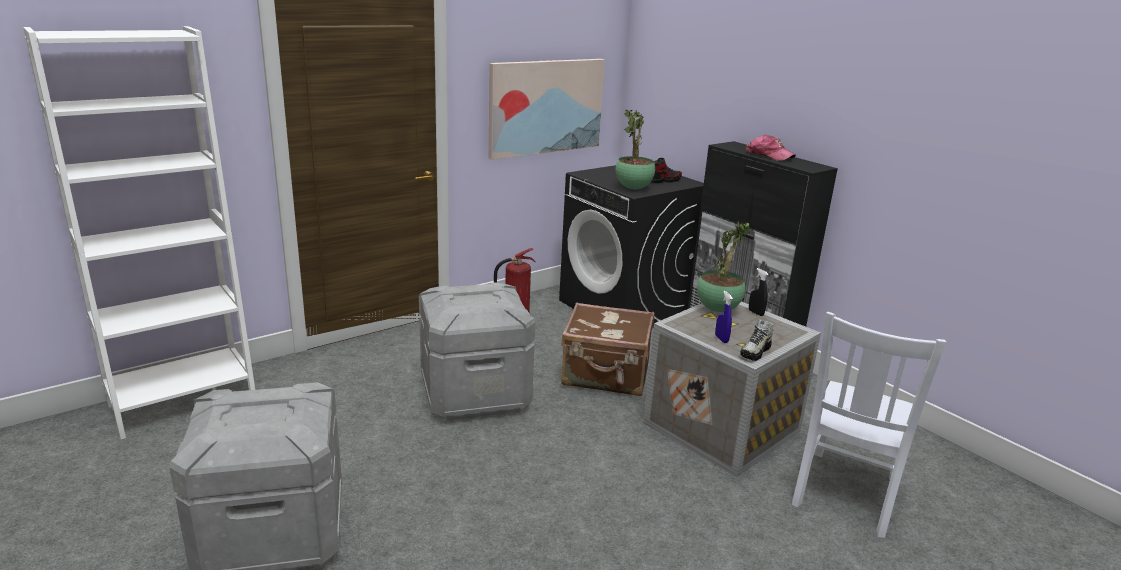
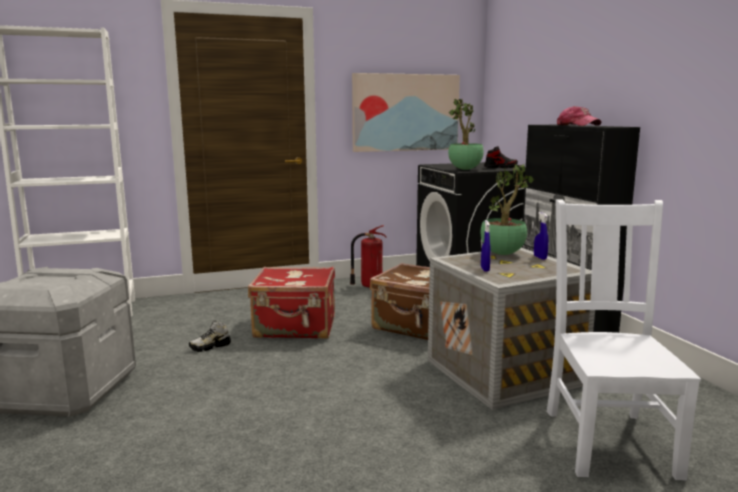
camera: 20 degrees right, 10 degrees down
grey storage box [419,282,535,421] -> red suitcase [248,267,335,339]
shoe [740,319,773,361] -> shoe moved to [189,320,231,352]
black spray bottle [749,268,769,316] -> blue spray bottle [534,212,548,260]
white chair [792,312,946,538] -> white chair turned 135 degrees clockwise [547,199,701,480]

